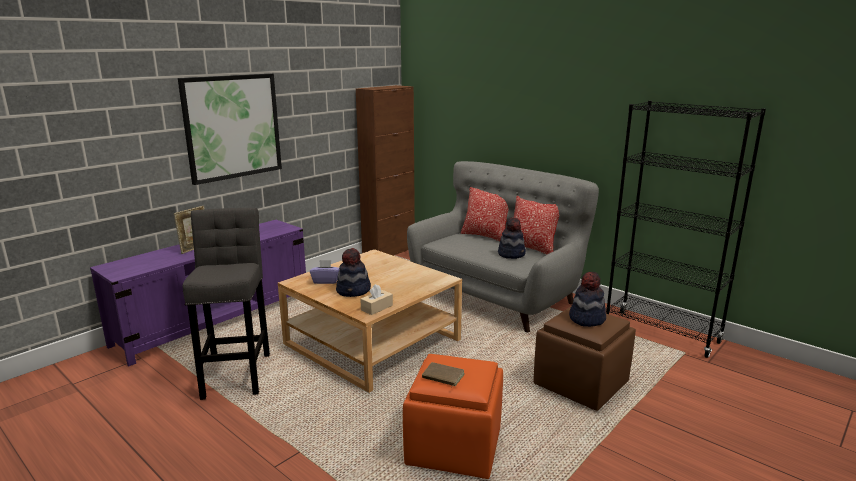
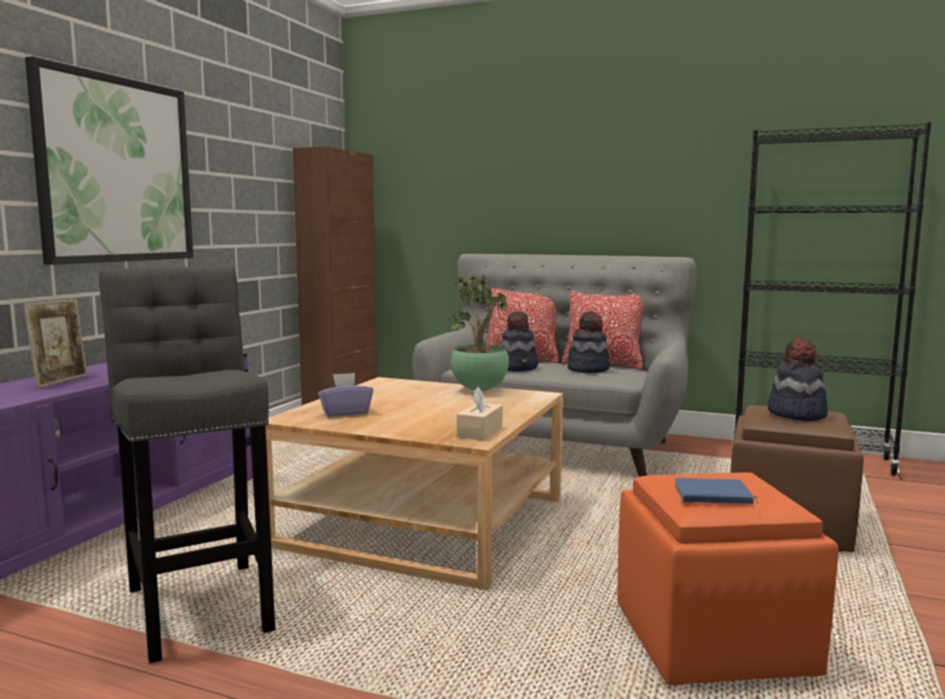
camera: 20 degrees left, 10 degrees down
hat [336,248,371,297] -> hat moved to [500,311,538,372]
brown book [422,362,465,388] -> blue book [675,478,758,504]
none -> potted plant [448,275,509,391]

